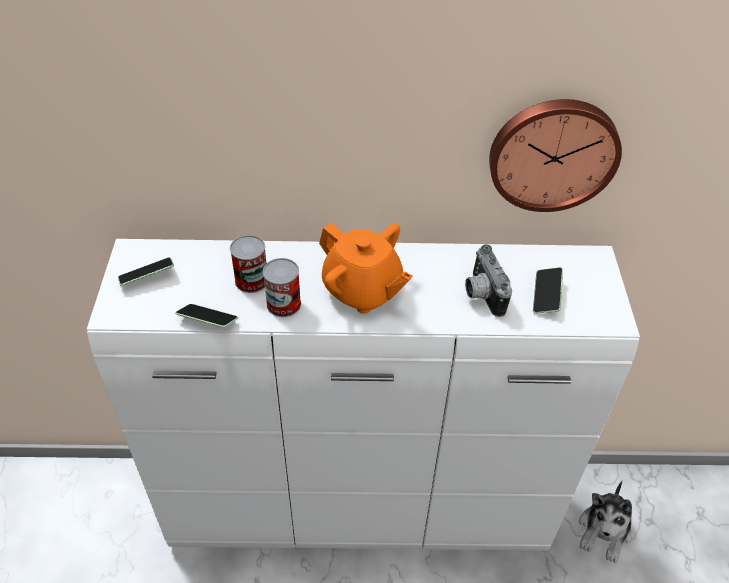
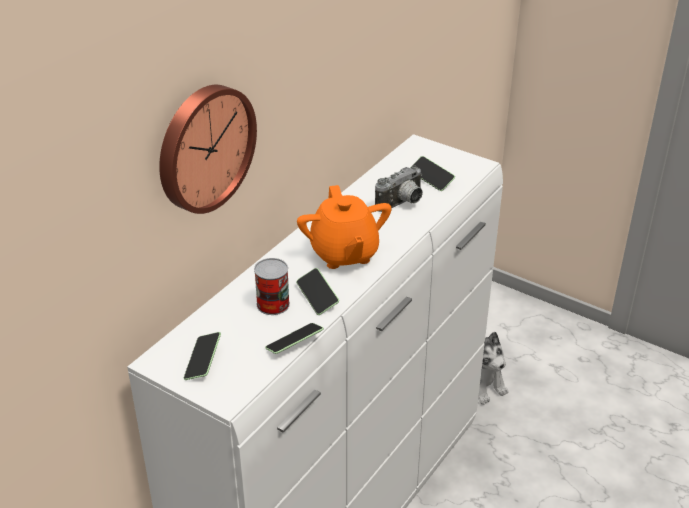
camera: 55 degrees left, 10 degrees down
can [263,258,301,317] -> phone [296,268,339,315]
orange teapot [319,223,413,314] -> orange teapot turned 90 degrees clockwise [297,185,392,269]
camera [465,244,512,317] -> camera turned 60 degrees counterclockwise [375,165,423,212]
wall clock [489,99,622,212] -> wall clock moved to [159,85,257,214]

